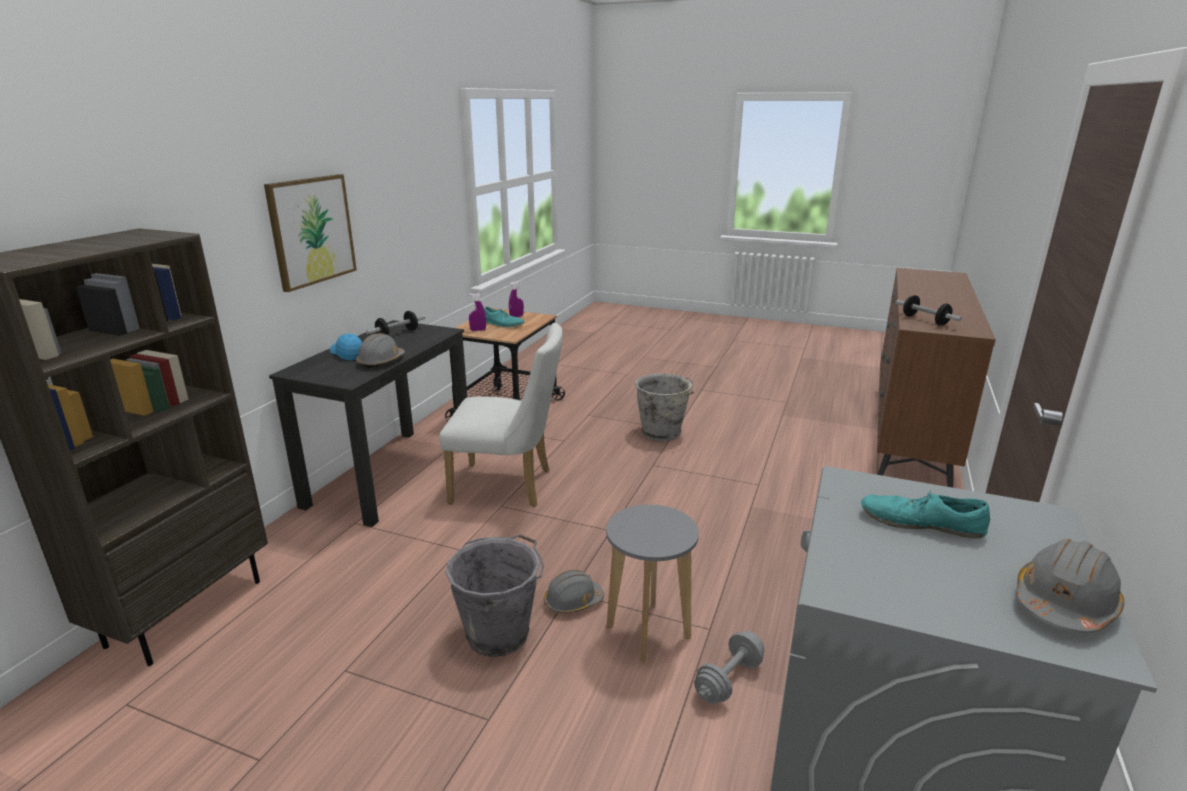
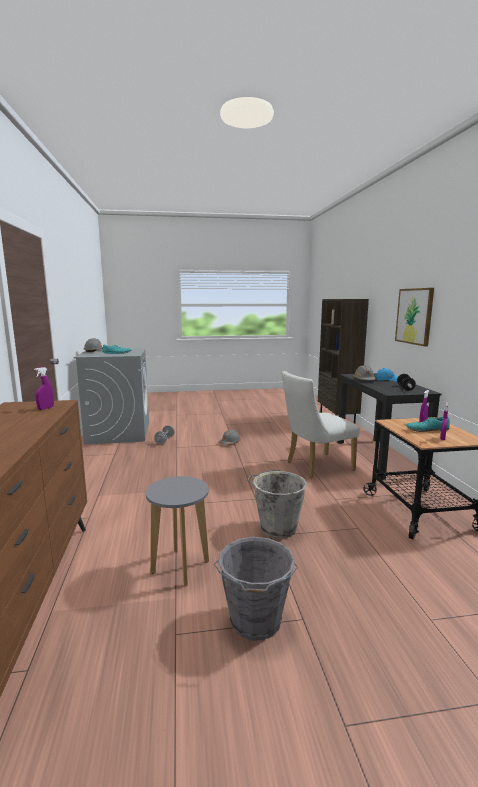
camera: 150 degrees right, 10 degrees down
grey bucket [446,534,544,657] -> grey bucket moved to [214,537,298,641]
grey stool [606,505,699,663] -> grey stool moved to [146,476,209,586]
dumbbell [896,295,962,326] -> purple spray bottle [34,367,54,410]

